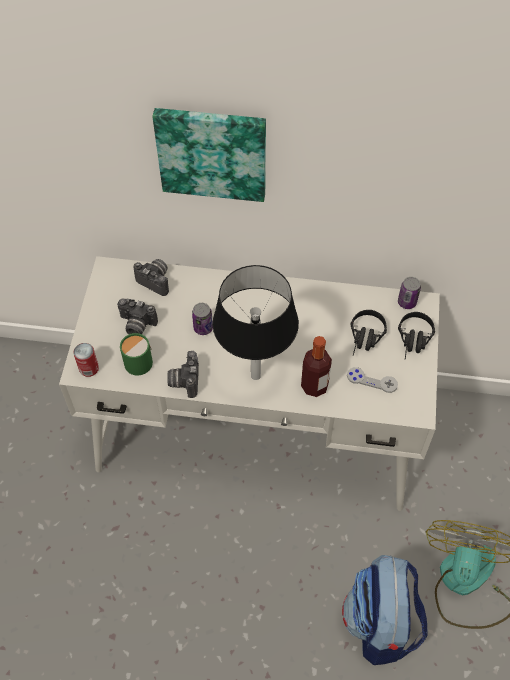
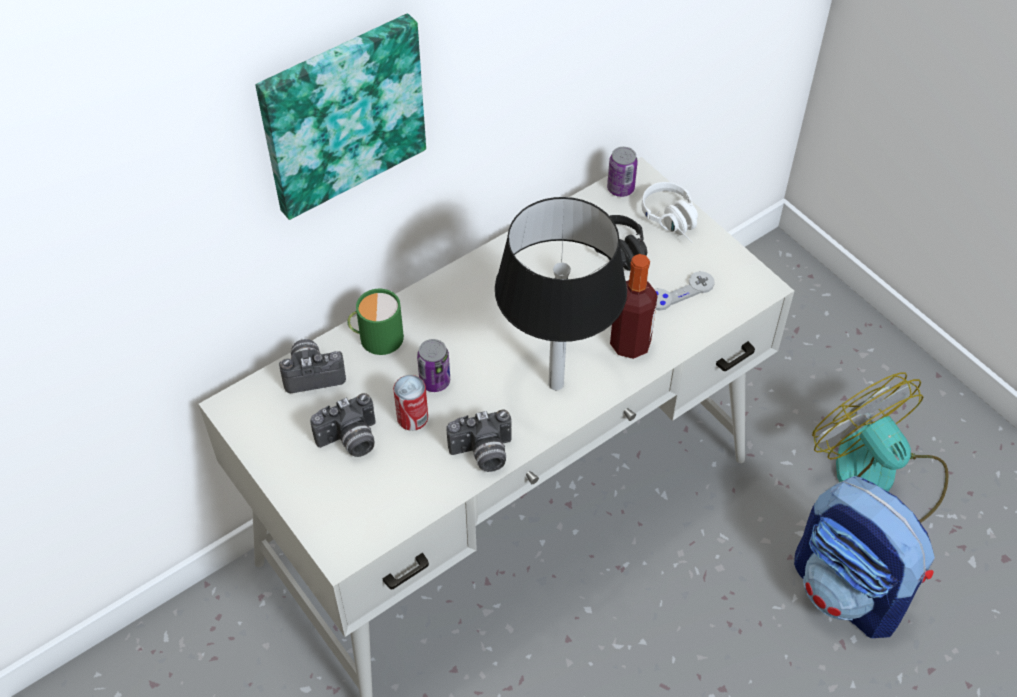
camera: 45 degrees left, 5 degrees down
can [73,343,99,377] -> can moved to [393,375,428,431]
green mug [120,333,153,375] -> green mug moved to [347,289,404,355]
camera [167,351,199,398] -> camera turned 60 degrees counterclockwise [447,409,512,472]
black headphones [398,312,435,359] -> white headphones [642,182,698,243]

